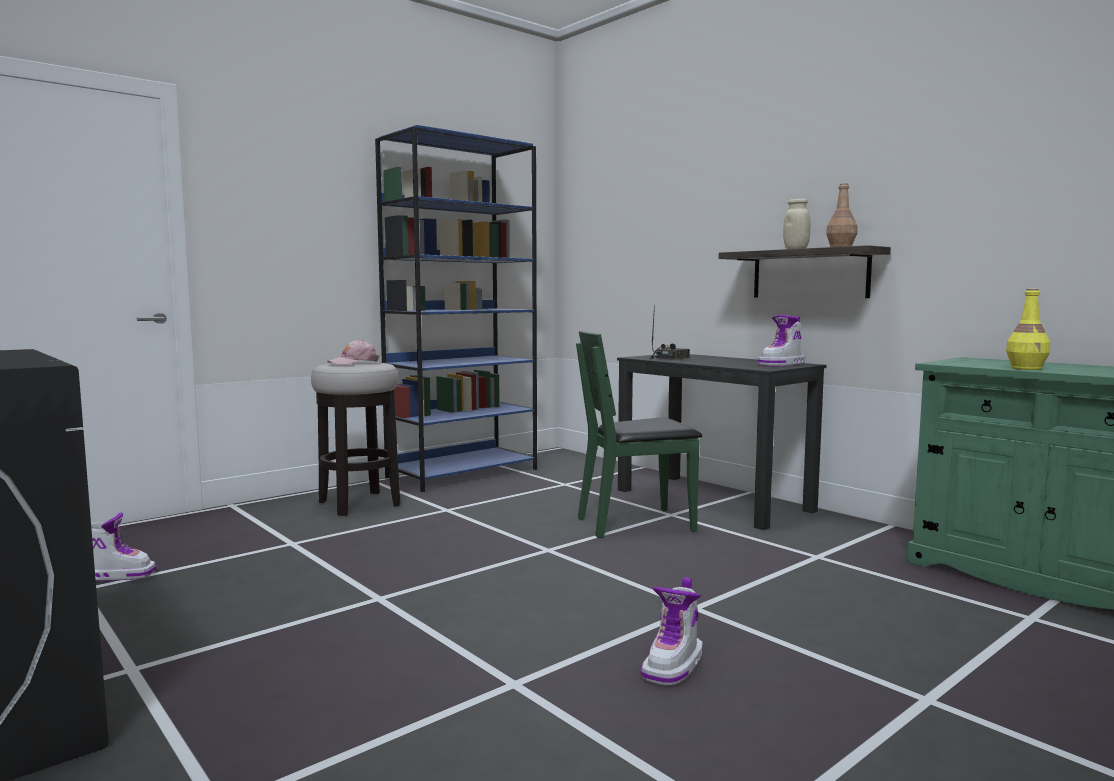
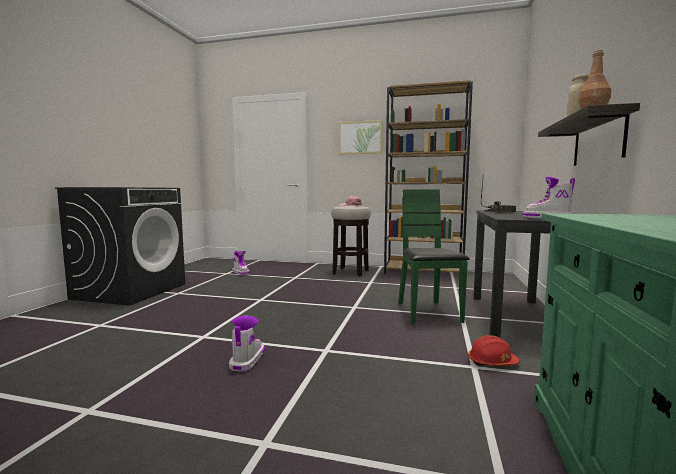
camera: 55 degrees right, 0 degrees up
blue bookcase [375,125,537,492] -> brown bookcase [384,80,473,274]
green chair [576,331,702,538] -> green chair turned 45 degrees clockwise [398,189,470,324]
boot [640,577,703,686] -> boot turned 105 degrees clockwise [229,316,265,372]
yellow bottle [1006,288,1050,370] -> none
none -> picture [338,120,383,155]
none -> red hard hat [468,335,520,366]

